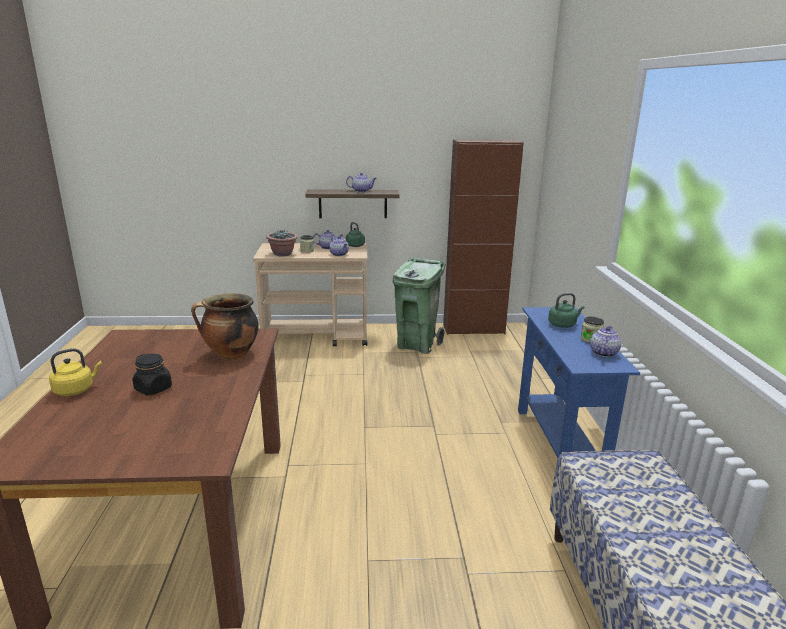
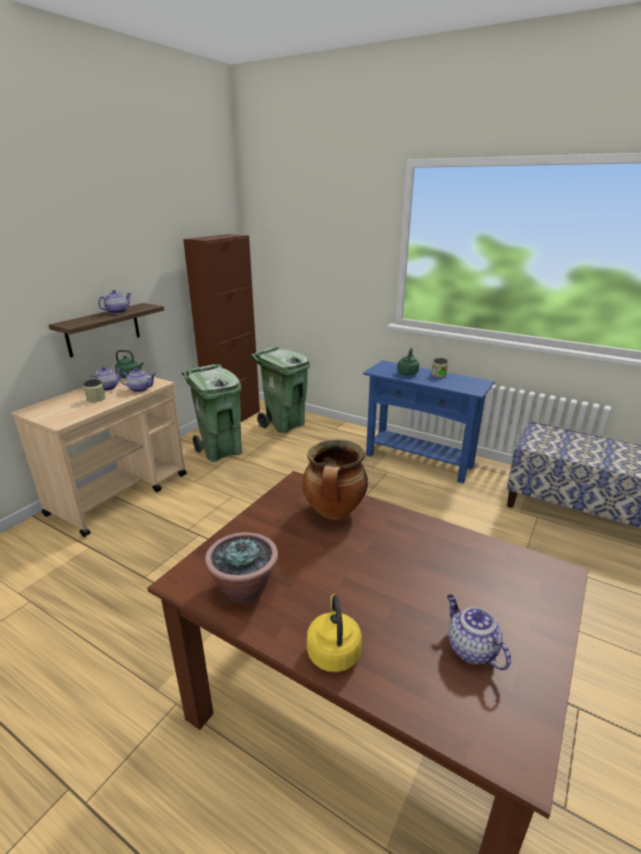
camera: 55 degrees left, 5 degrees up
black jar [133,353,172,395] -> none
potted plant [266,230,298,256] -> potted plant moved to [205,532,278,602]
teapot [590,326,622,357] -> teapot moved to [447,594,511,670]
none -> green trash can [251,347,310,434]

